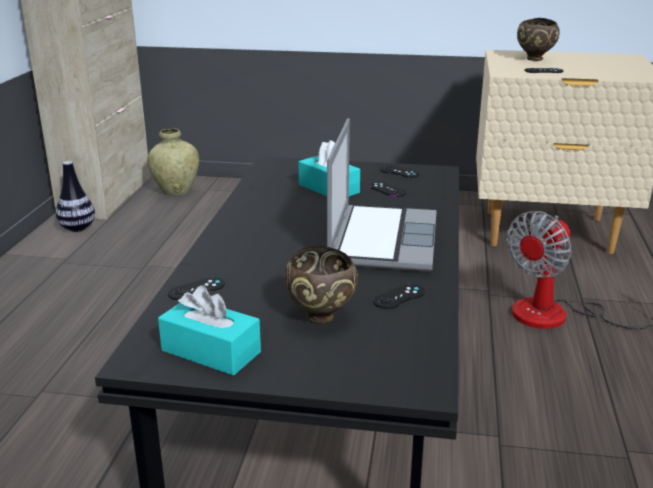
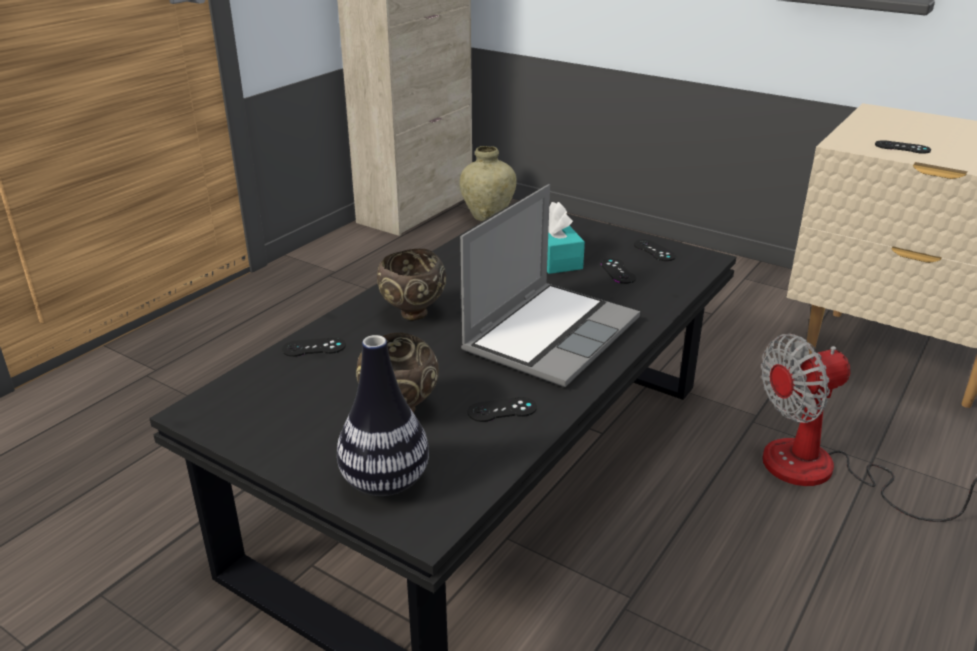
camera: 25 degrees right, 5 degrees up
vase [55,161,95,232] -> vase moved to [337,335,429,496]
turquoise tissue box [158,285,261,376] -> none
brown bowl [517,18,560,61] -> brown bowl moved to [377,249,446,320]

